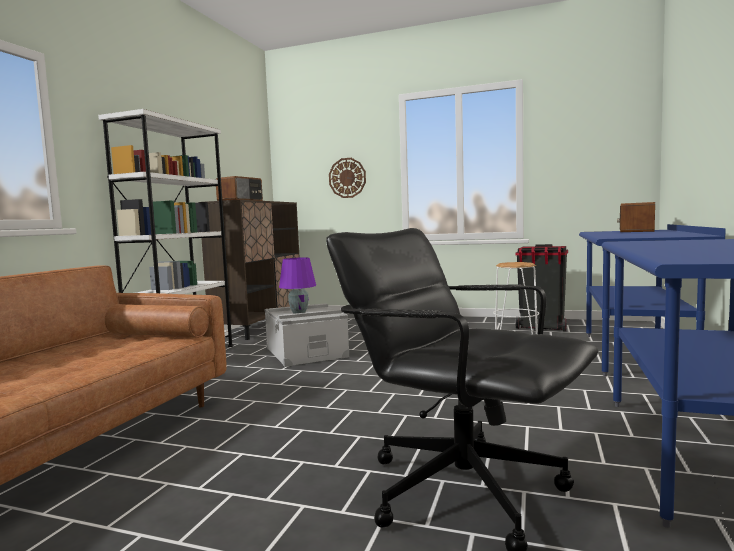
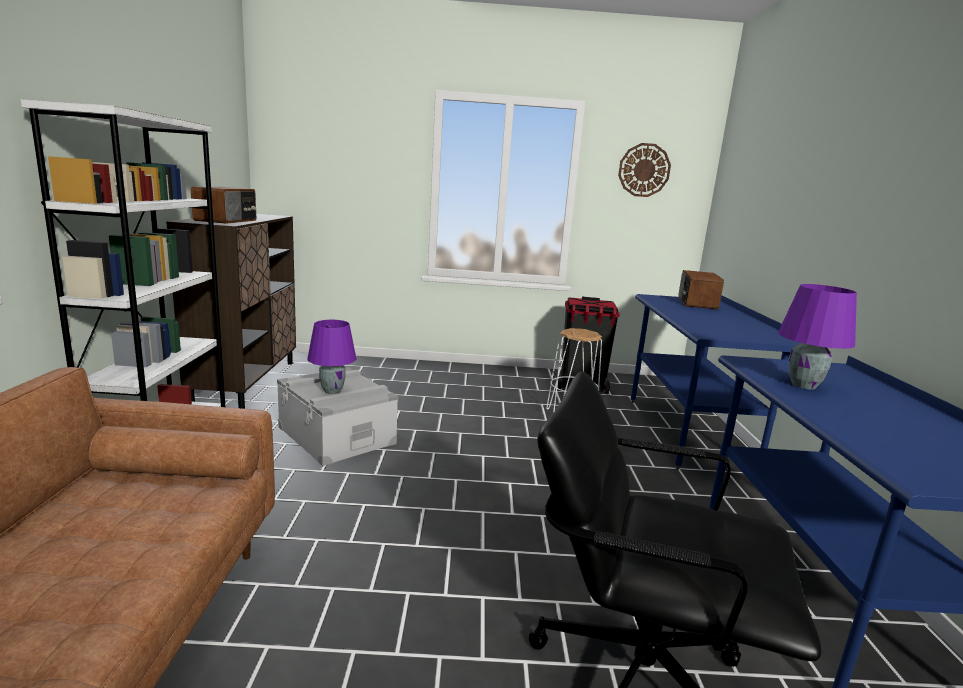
camera: 20 degrees left, 10 degrees up
wall clock [329,158,366,198] -> wall clock moved to [618,143,671,197]
none -> purple table lamp [778,284,857,390]

